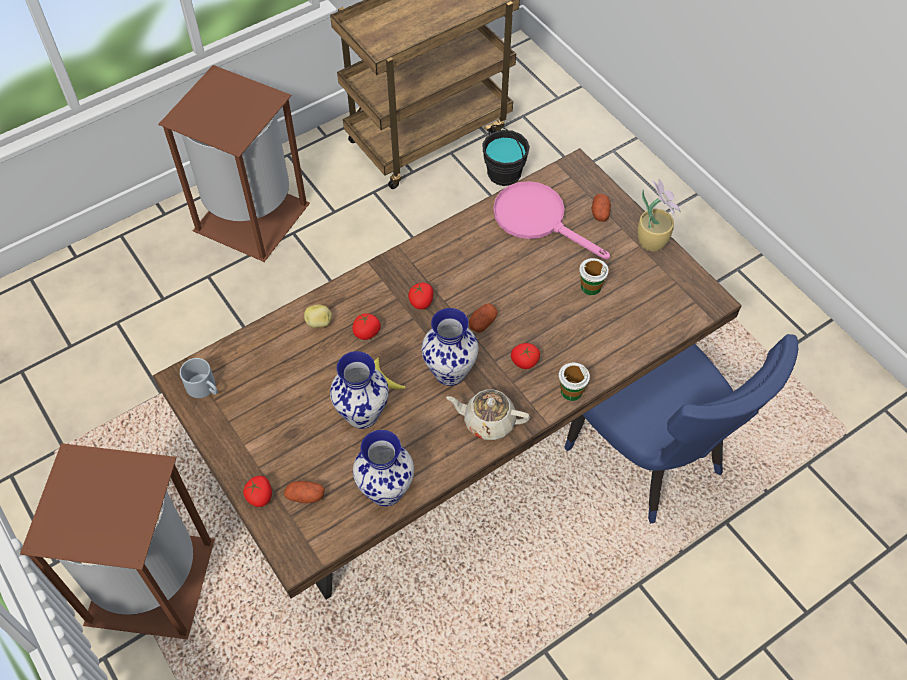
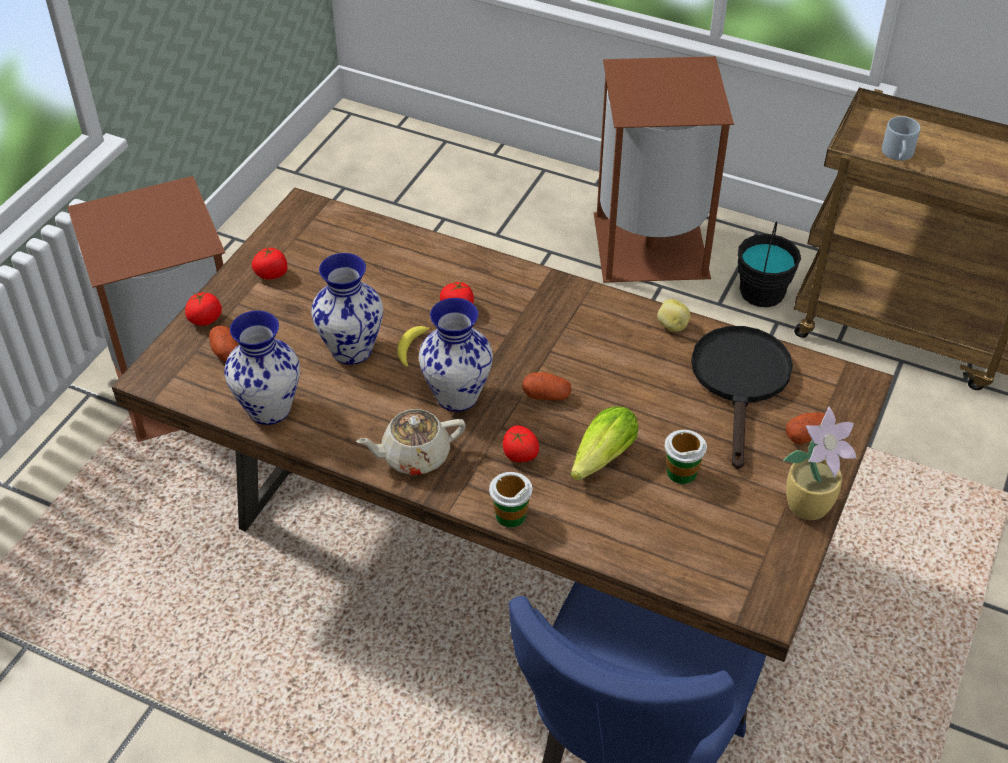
camera: 60 degrees right, 10 degrees down
grey mug [180,358,218,398] -> grey mug moved to [882,116,921,161]
potato [304,304,332,328] -> potato moved to [657,299,690,332]
tomato [408,283,434,309] -> tomato moved to [252,246,287,279]
beige teapot [446,389,530,440] -> beige teapot turned 90 degrees counterclockwise [356,409,466,475]
black bucket [483,125,530,186] -> black bucket moved to [738,221,801,307]
pink frying pan [493,181,610,259] -> black frying pan [691,326,793,469]
none -> lettuce [570,406,638,480]

